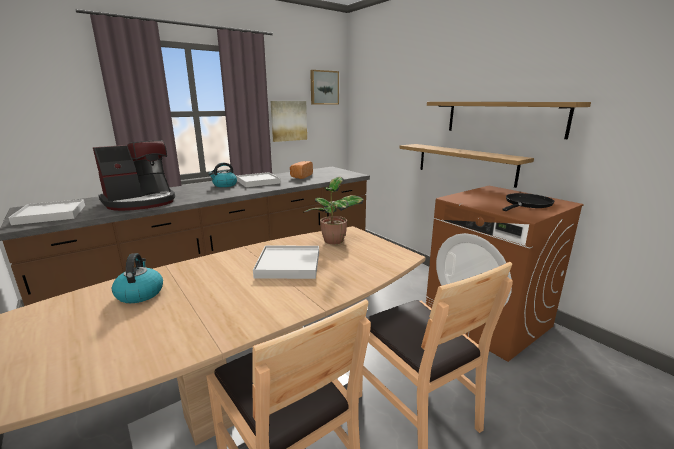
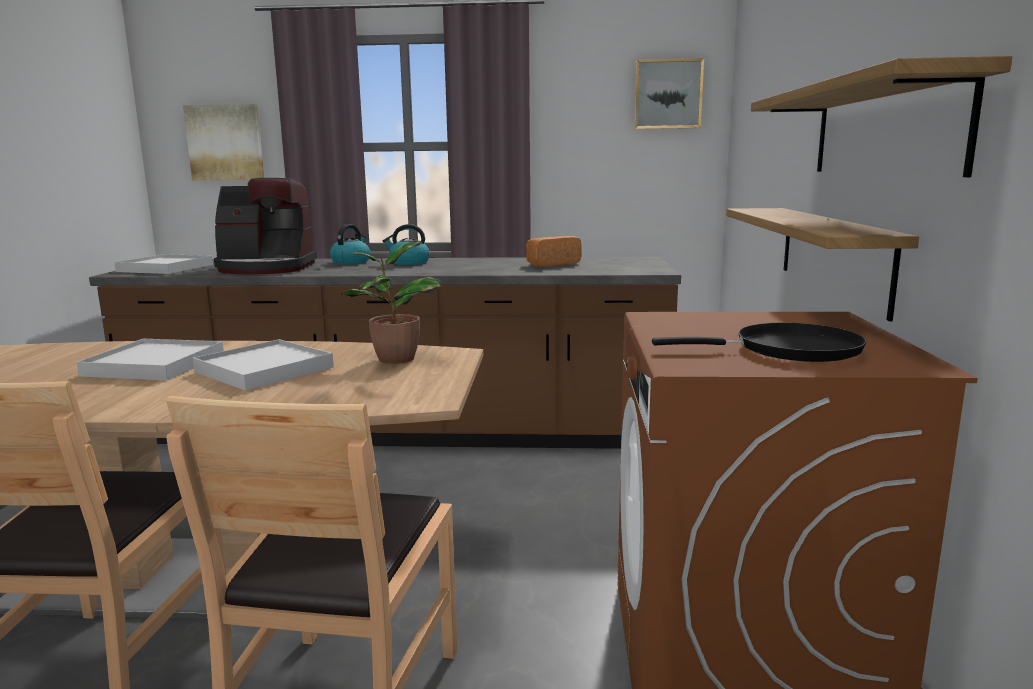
camera: 40 degrees right, 5 degrees down
kettle [112,253,163,303] -> kettle moved to [330,224,370,264]
white tray [236,172,281,187] -> white tray moved to [77,339,224,381]
picture [271,101,307,142] -> picture moved to [183,104,264,180]

